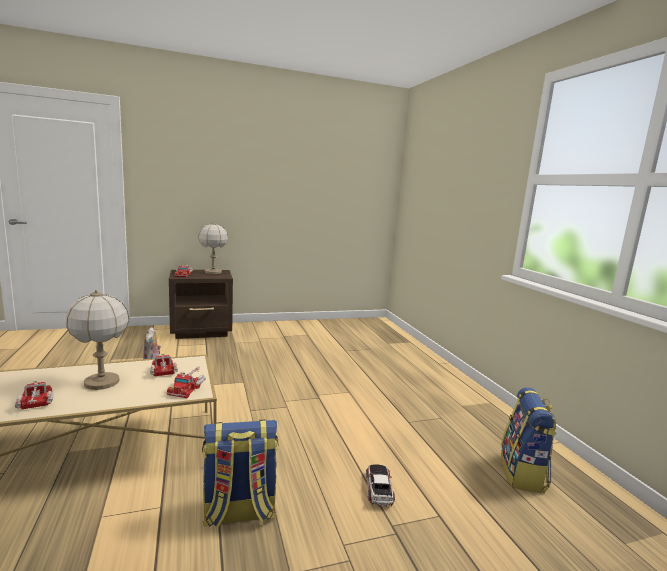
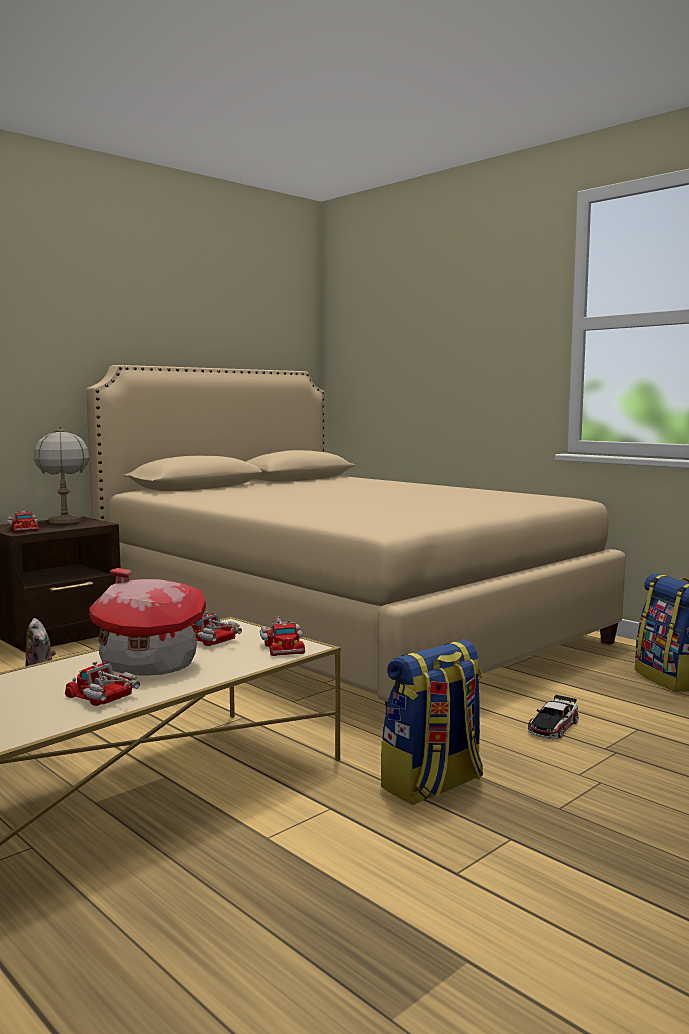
camera: 25 degrees left, 5 degrees down
table lamp [66,290,129,390] -> toy house [89,568,206,675]
toy car [366,464,395,507] -> toy car turned 120 degrees counterclockwise [528,695,579,739]
none -> beige bed [86,365,626,708]

